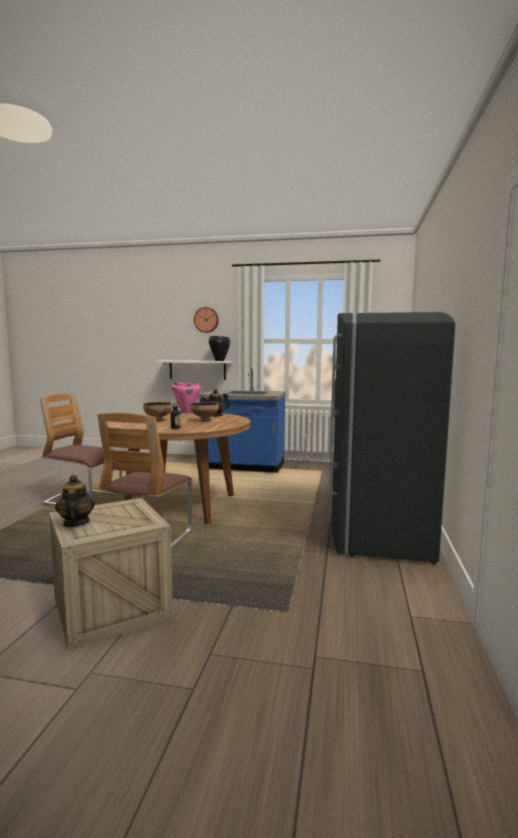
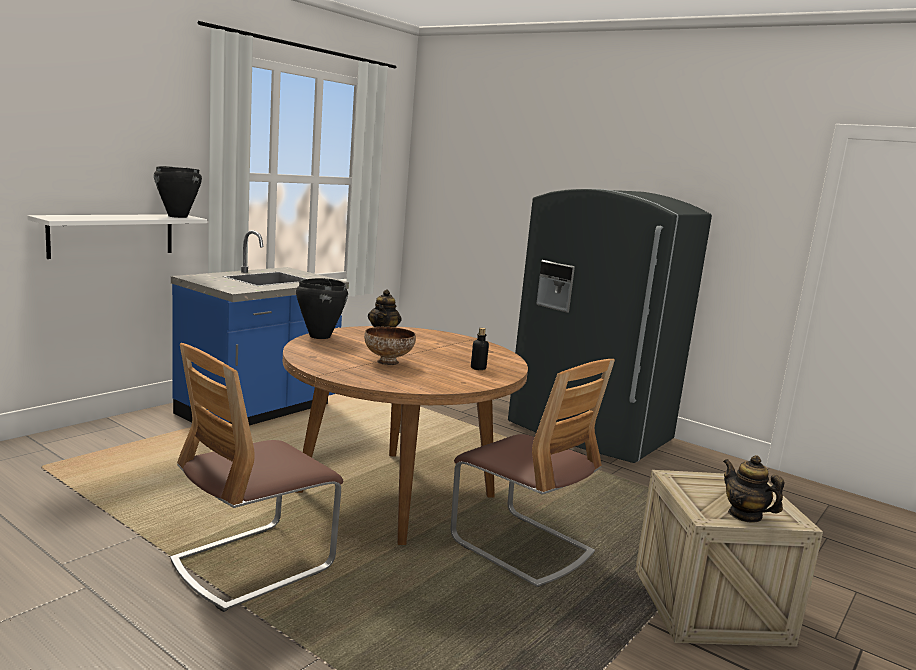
camera: 65 degrees left, 5 degrees up
teapot [55,475,95,527] -> teapot turned 45 degrees clockwise [723,455,784,523]
pink cooking pot [172,382,201,413] -> black cooking pot [296,278,348,339]
bowl [190,402,219,422] -> none
wall clock [194,307,219,333] -> none

